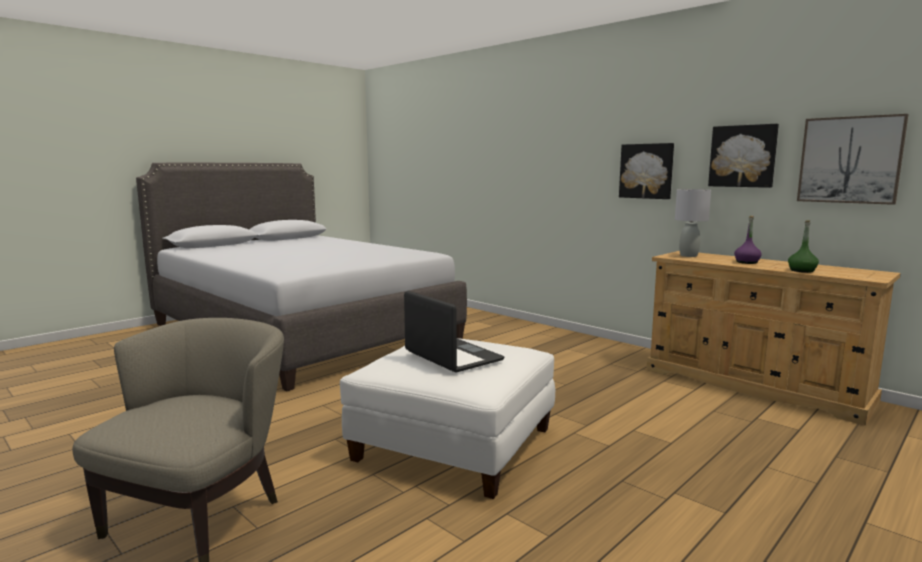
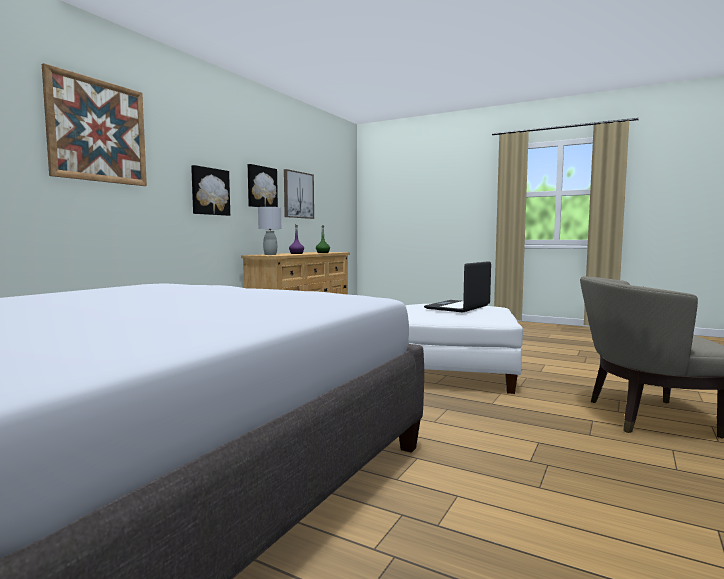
camera: 105 degrees left, 5 degrees down
none -> picture [42,63,147,186]

